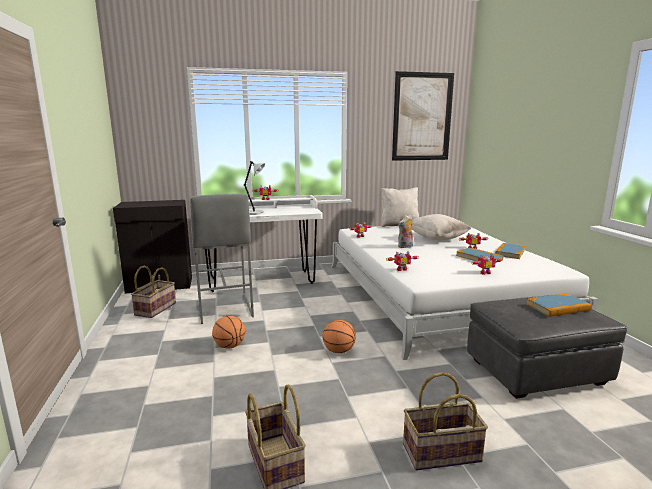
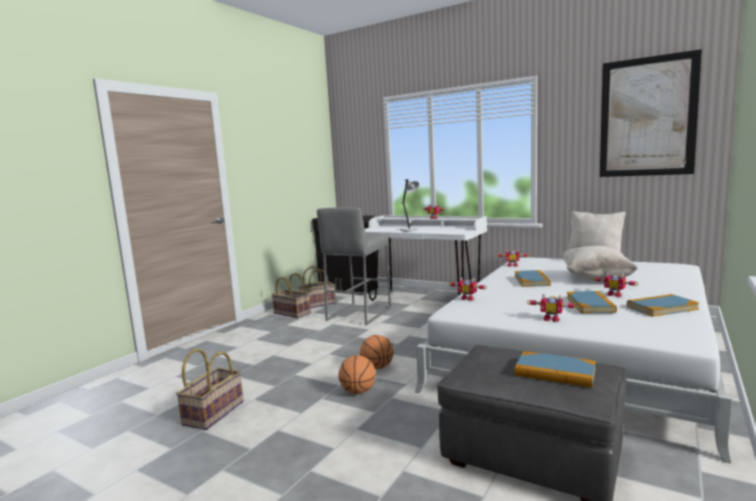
camera: 45 degrees right, 5 degrees down
basketball [212,316,245,348] -> basketball moved to [338,355,376,394]
plush toy [398,215,413,248] -> book [514,270,551,287]
basket [403,372,488,470] -> basket moved to [271,273,311,318]

